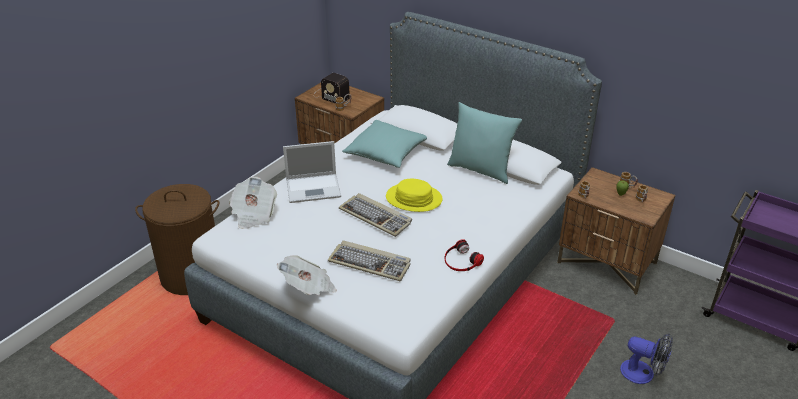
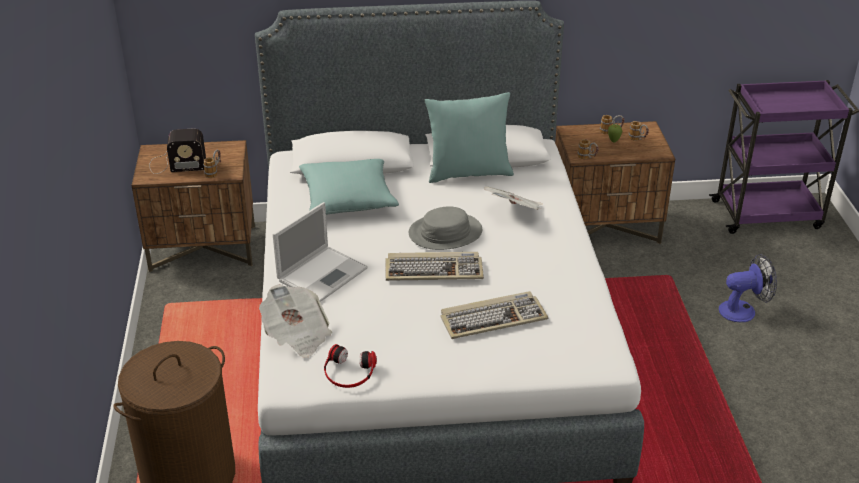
camera: 40 degrees left, 0 degrees up
newspaper [277,255,337,295] -> newspaper moved to [484,187,543,210]
yellow hat [386,179,443,212] -> grey hat [409,206,482,250]
headphones [445,239,484,271] -> headphones moved to [324,344,377,388]

